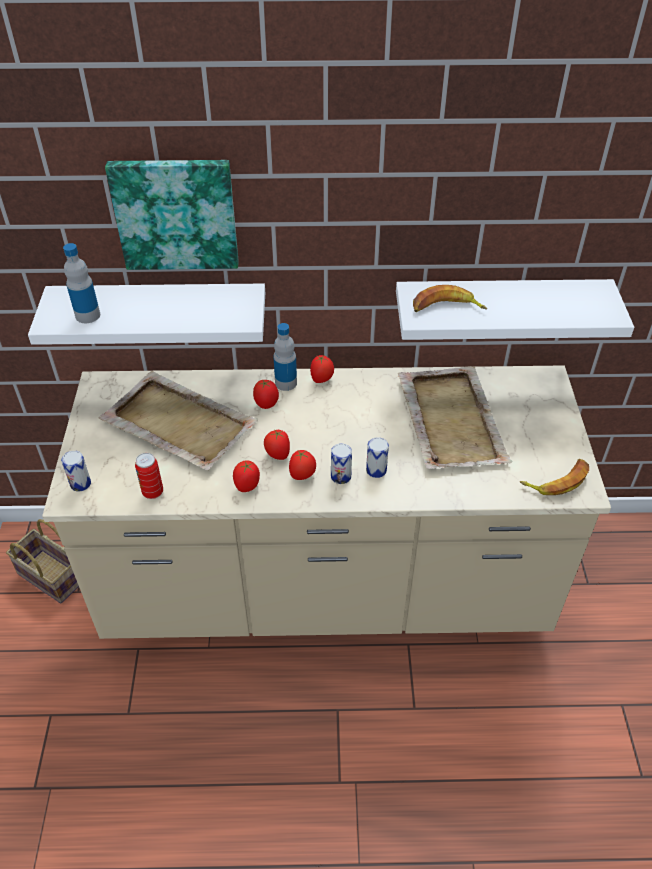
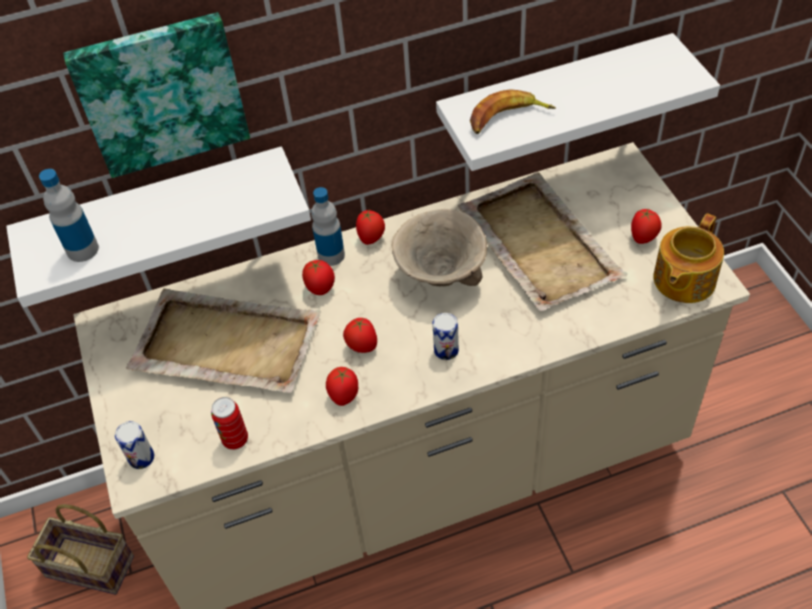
camera: 15 degrees left, 5 degrees up
tomato [289,450,316,480] -> tomato moved to [631,208,662,244]
can [366,437,389,478] -> none
banana [520,459,589,495] -> teapot [653,214,724,303]
none -> beige bowl [392,209,487,286]

